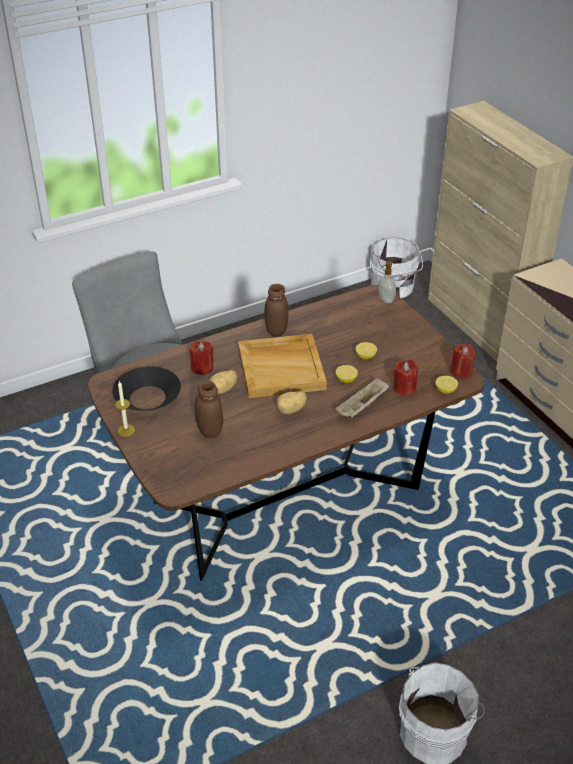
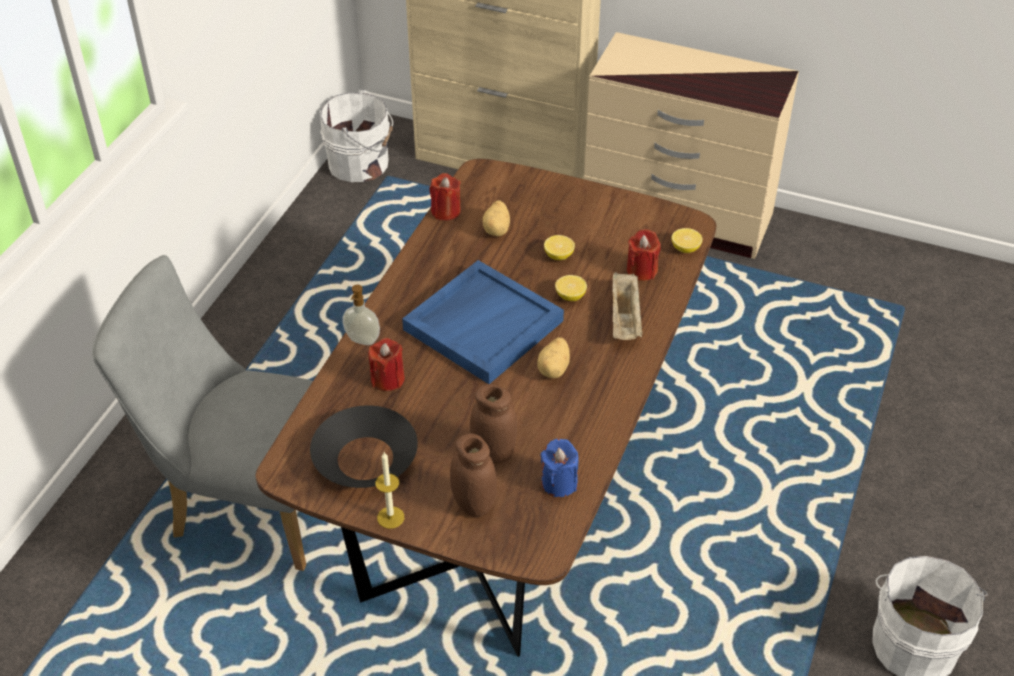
camera: 40 degrees left, 5 degrees up
potato [209,370,237,394] -> potato moved to [483,200,510,236]
beige tray [238,334,327,398] -> blue tray [402,260,564,384]
brown jar [265,284,288,336] -> brown jar moved to [450,433,497,517]
soap dispenser [378,261,396,303] -> soap dispenser moved to [343,285,380,345]
red candle [450,344,476,378] -> red candle moved to [429,173,461,221]
none -> blue candle [541,439,578,497]

